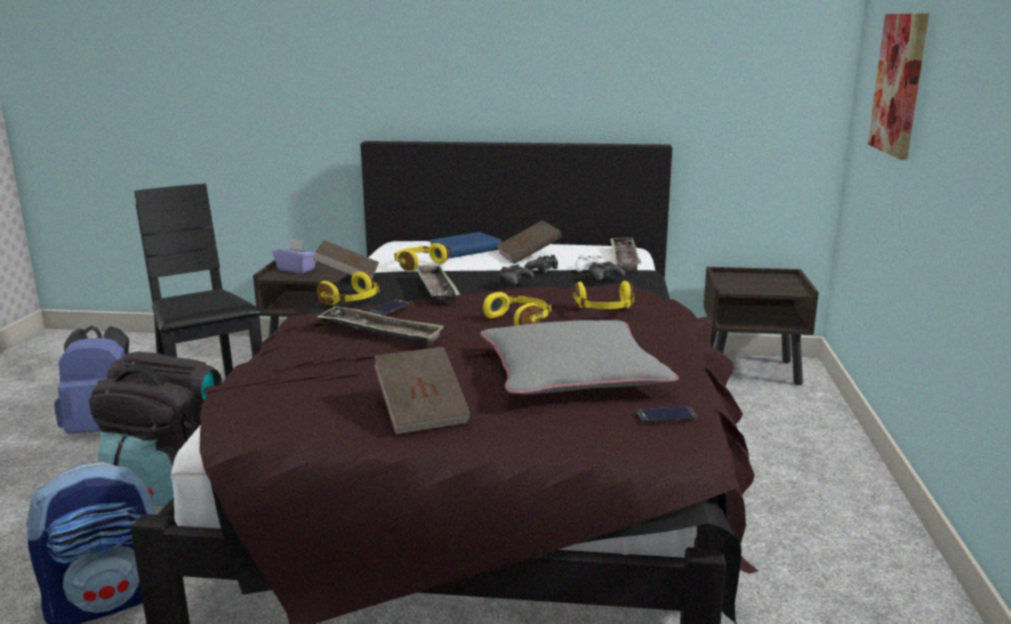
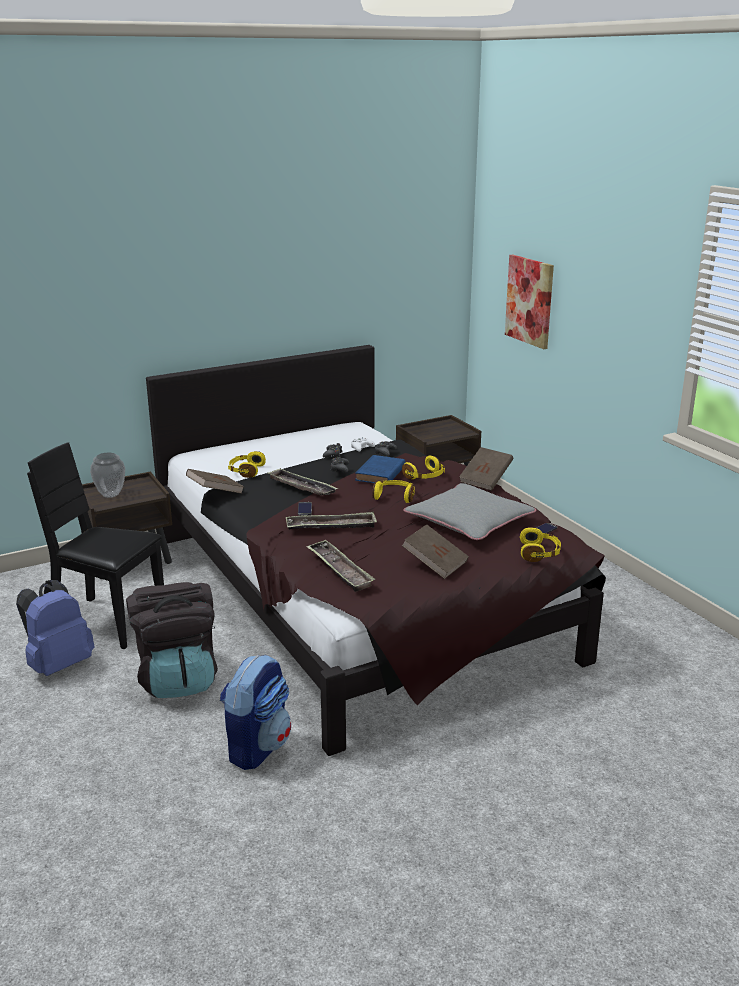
camera: 35 degrees left, 5 degrees up
purple tissue box [273,239,316,274] -> vase [90,453,125,498]
yellow headphones [317,272,379,305] -> yellow headphones moved to [520,527,561,562]
blue book [429,232,502,258] -> blue book moved to [355,455,406,483]
brown book [497,220,562,264] -> brown book moved to [459,447,513,491]
tray [610,237,641,271] -> tray moved to [306,540,375,592]

